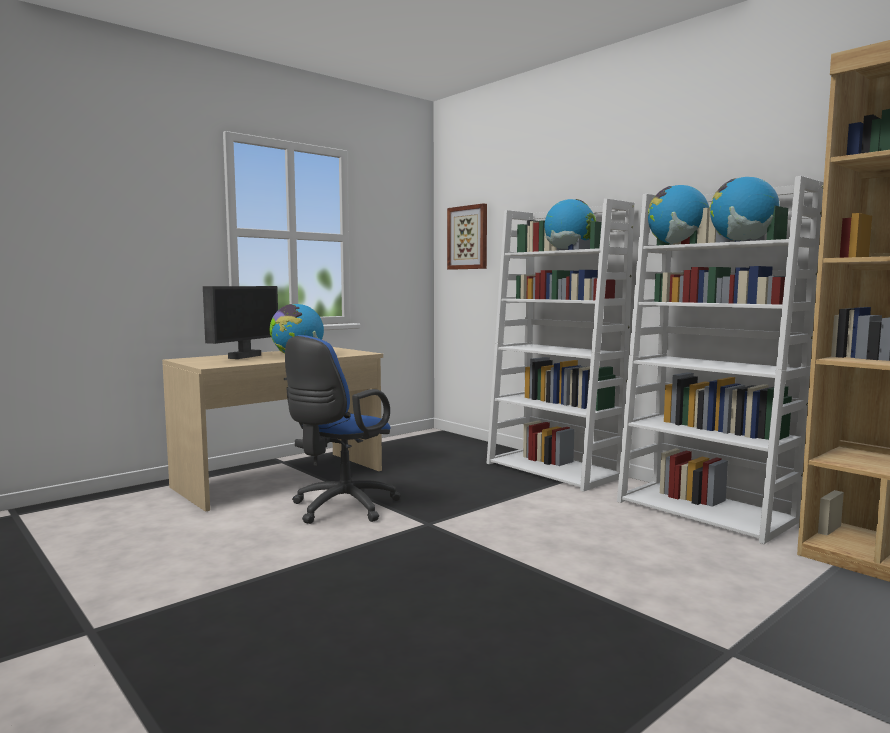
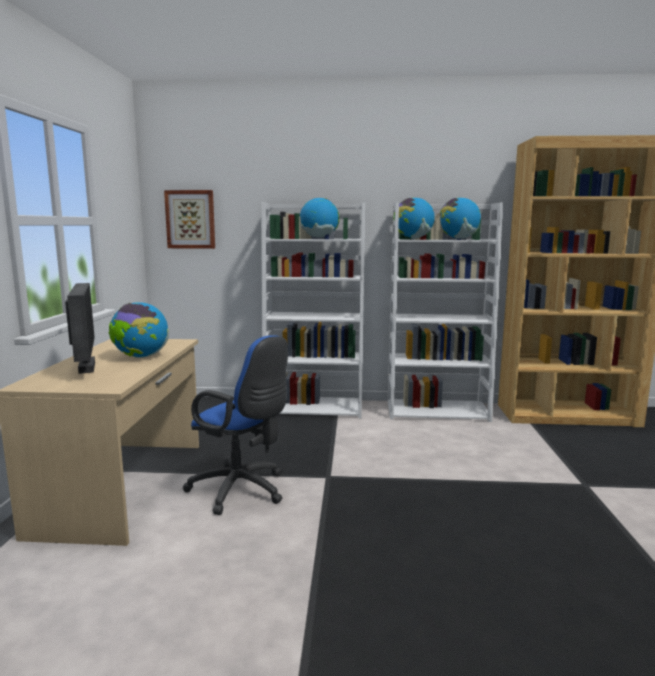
camera: 45 degrees left, 5 degrees up
blue office chair [285,335,401,524] -> blue office chair turned 45 degrees counterclockwise [183,335,288,515]

